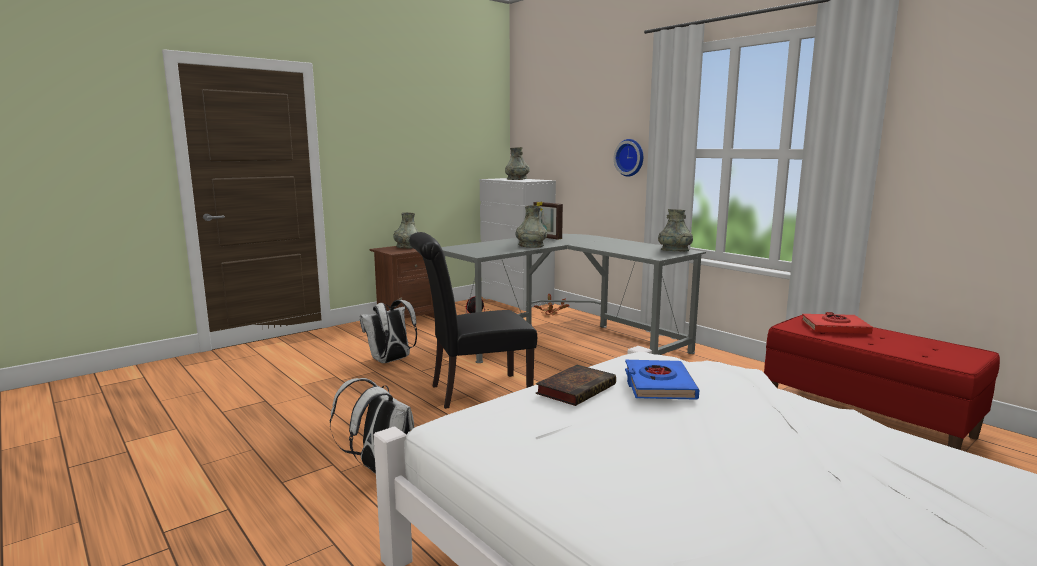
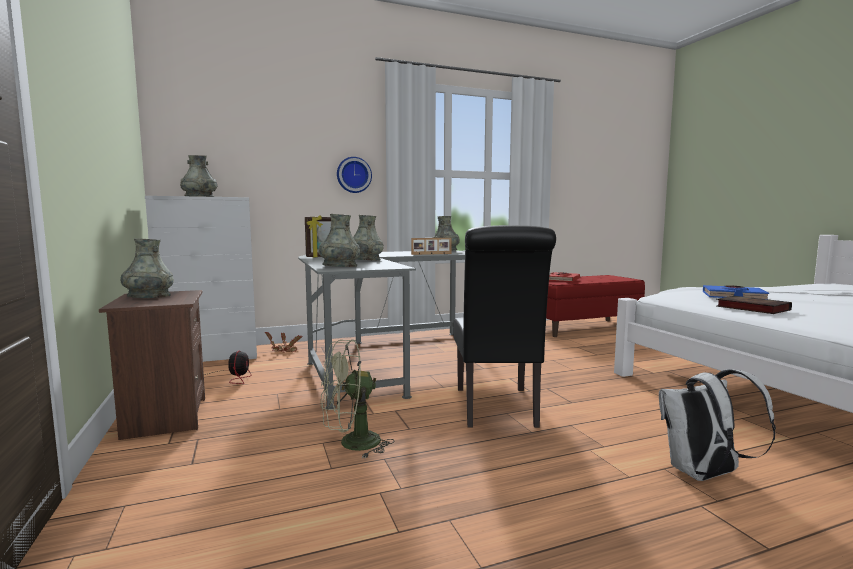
camera: 70 degrees left, 5 degrees down
white backpack [360,300,417,363] -> green fan [321,339,395,458]
none -> grey vase [318,214,360,267]
none -> picture frame [411,238,452,255]

